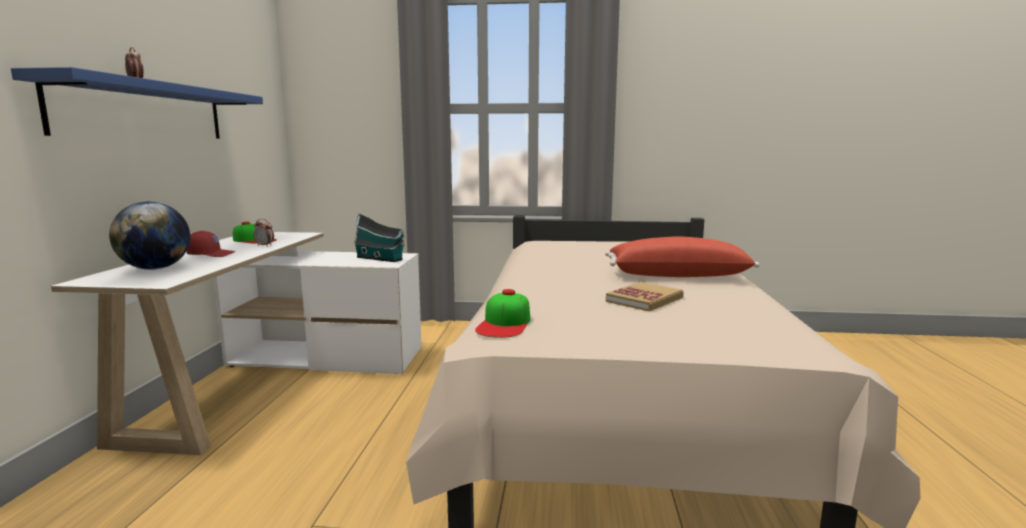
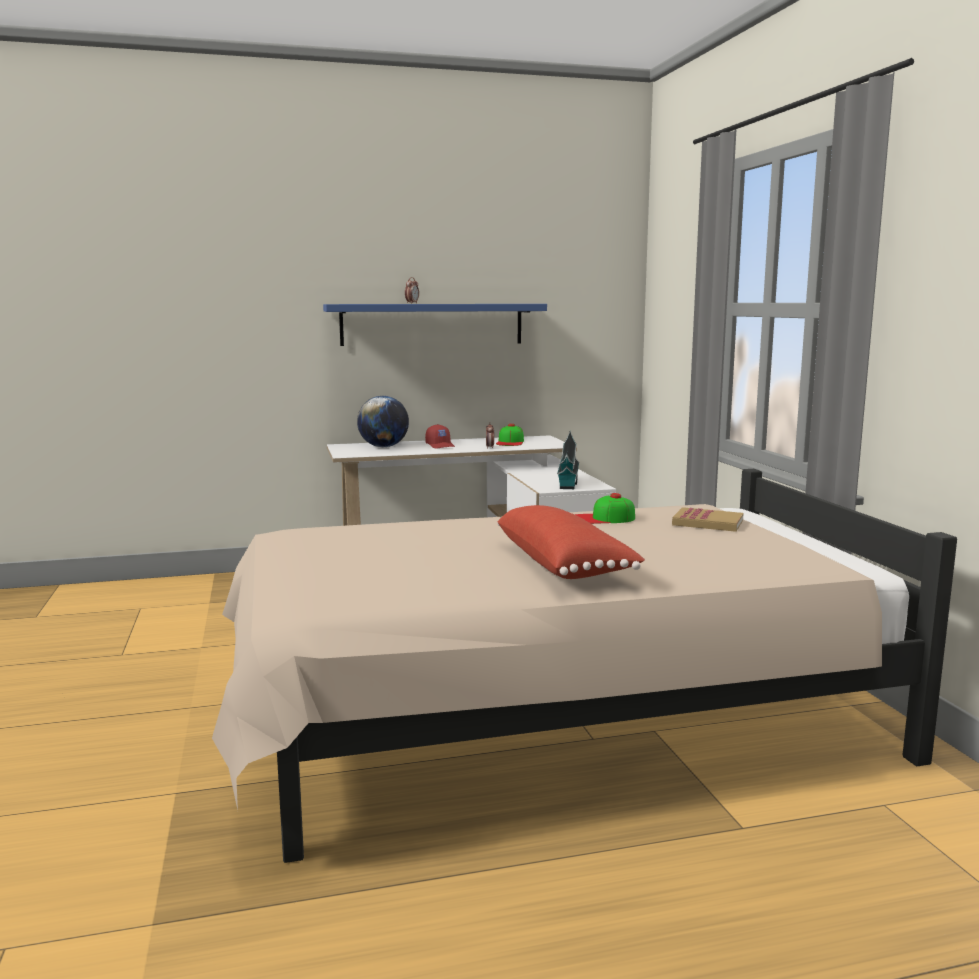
camera: 70 degrees right, 0 degrees up
cap [475,289,530,338] -> cap moved to [575,493,635,524]
book [606,282,684,311] -> book moved to [672,507,744,532]

